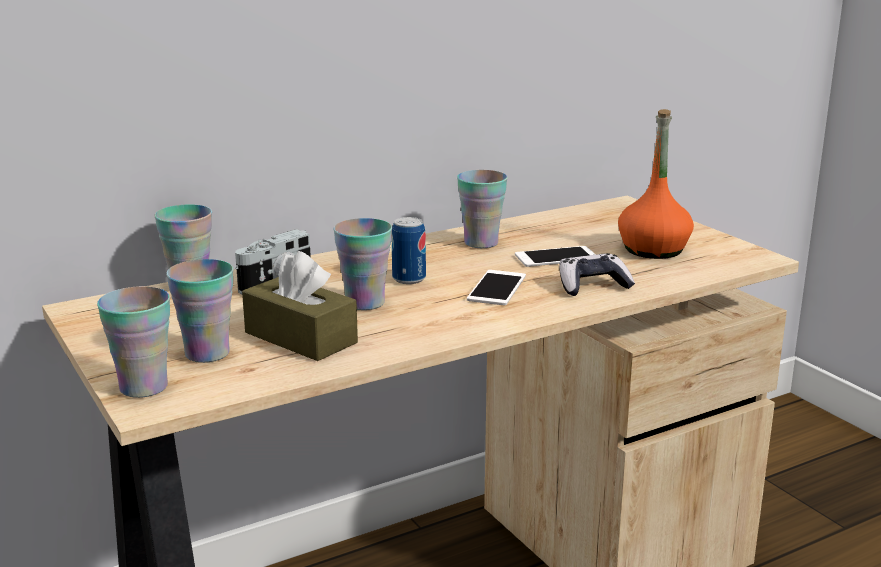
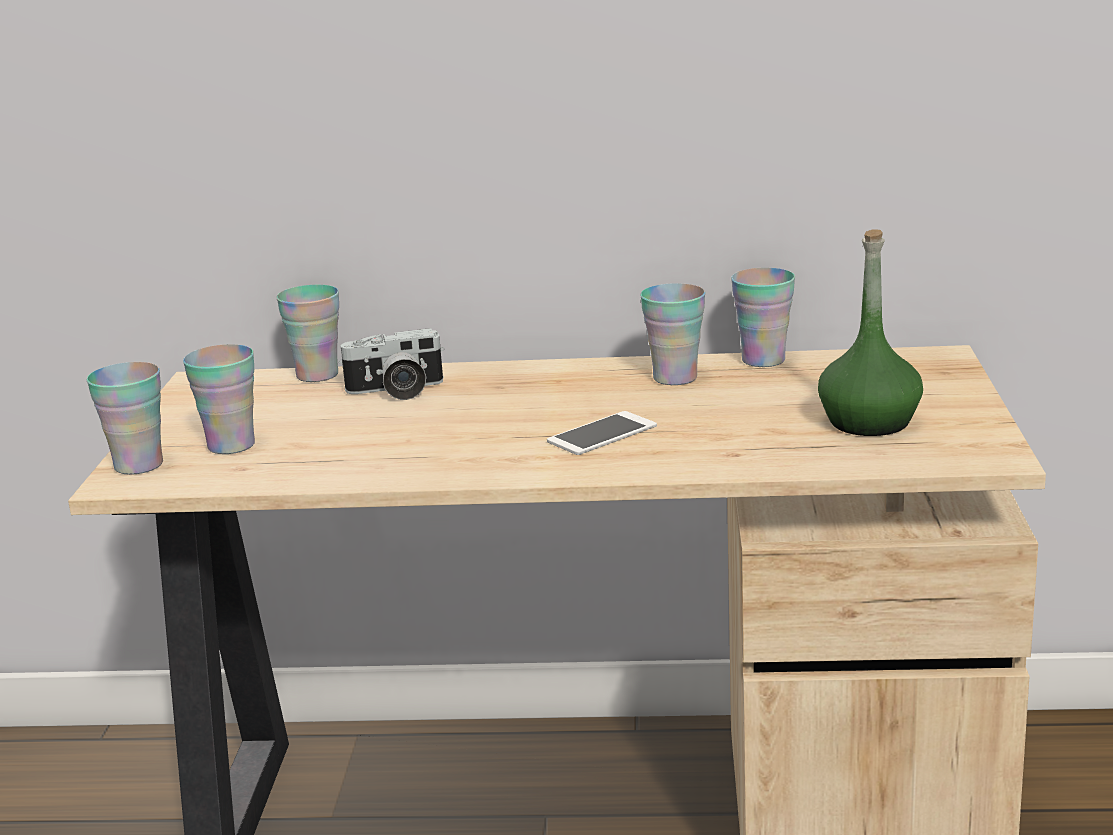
camera: 35 degrees right, 0 degrees up
brown tissue box [242,251,358,361] -> none
cup [333,218,392,310] -> cup moved to [731,268,795,367]
can [392,217,426,284] -> none
phone [515,246,596,267] -> none
game controller [559,253,635,296] -> none
orange bottle [618,109,694,259] -> green bottle [818,229,923,436]

